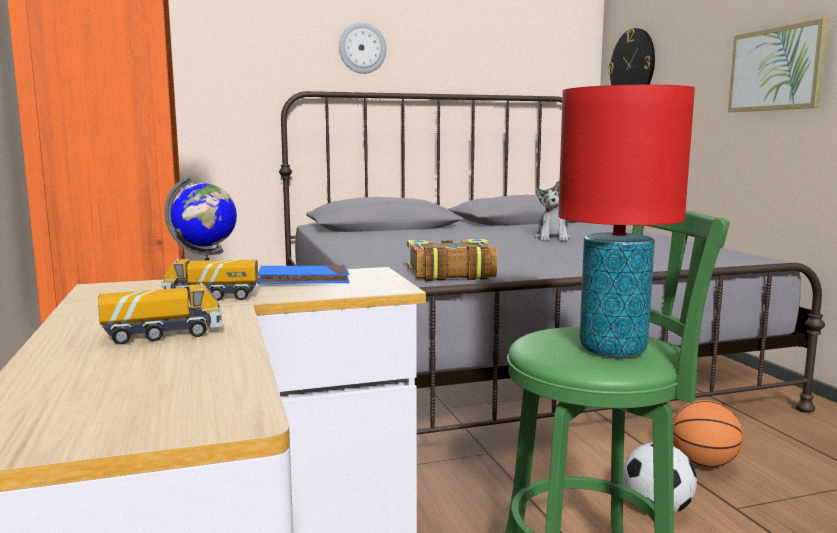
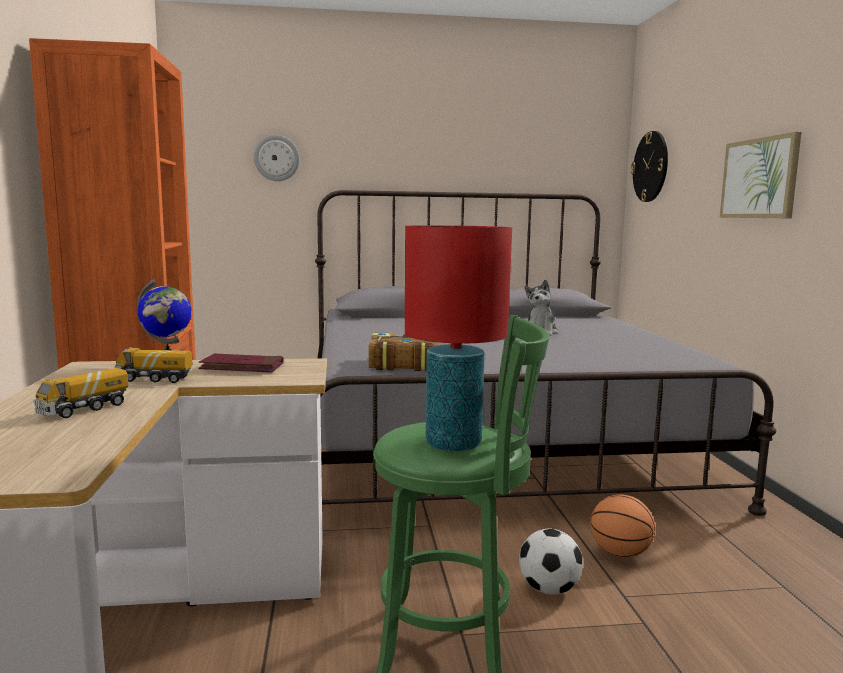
camera: 10 degrees right, 0 degrees up
toy truck [98,283,222,344] -> toy truck turned 135 degrees clockwise [34,368,128,418]
blue book [257,265,350,283] -> red book [198,353,283,373]
wall clock [339,23,387,74] -> wall clock moved to [254,135,299,181]

